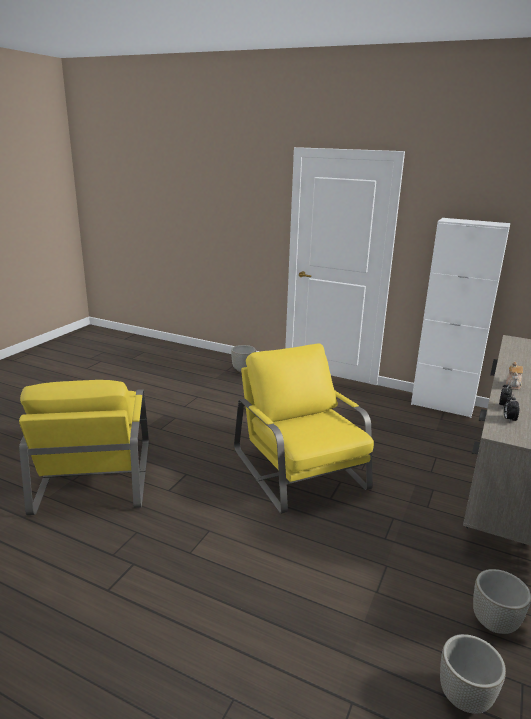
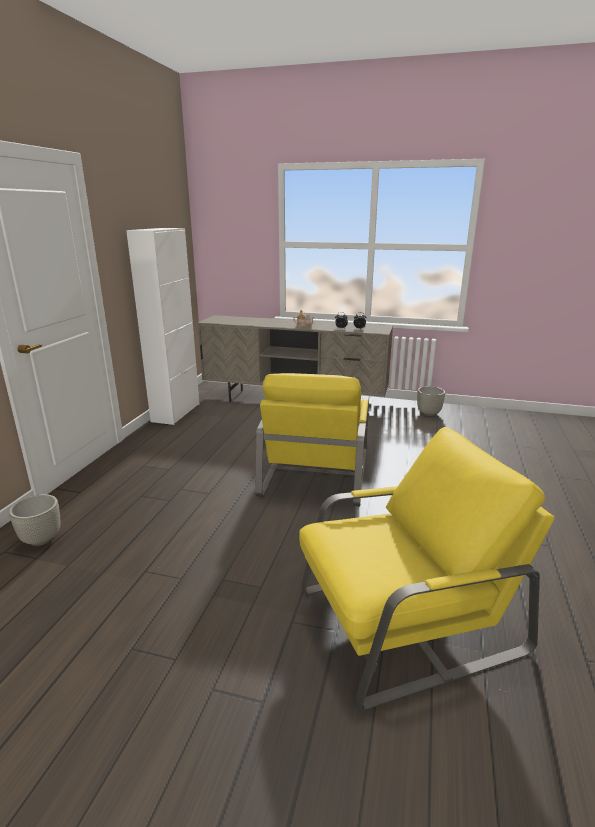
camera: 100 degrees left, 0 degrees up
yellow armchair [234,343,374,514] -> yellow armchair turned 45 degrees counterclockwise [255,373,369,507]
grey planter [440,634,506,714] -> none

